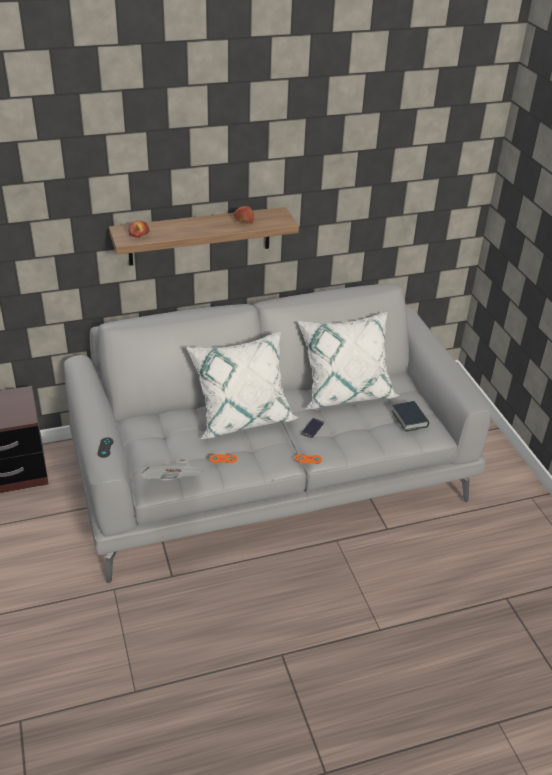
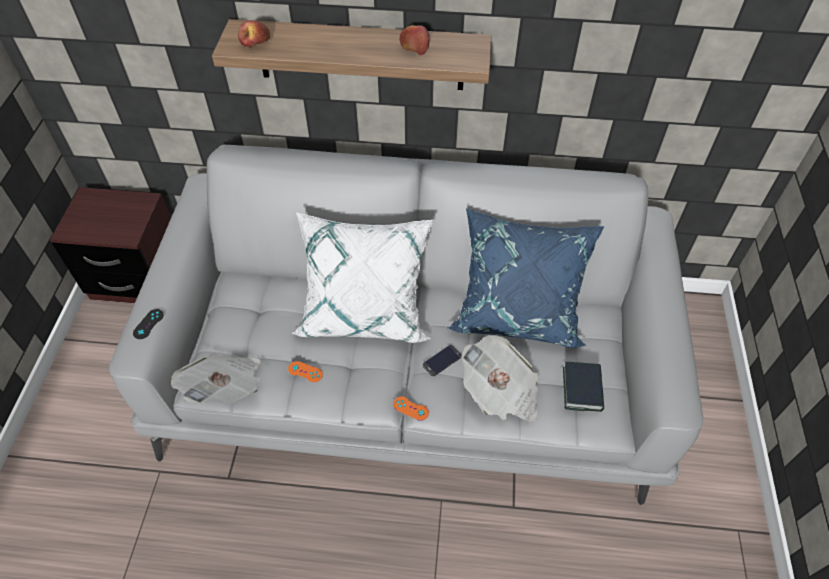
camera: 25 degrees right, 15 degrees up
white pillow [297,312,399,409] -> blue pillow [447,208,605,348]
none -> newspaper [462,336,539,422]

